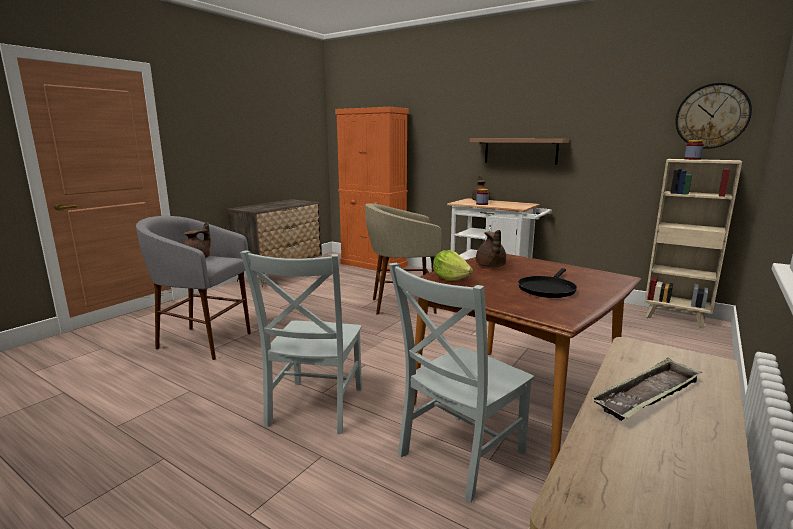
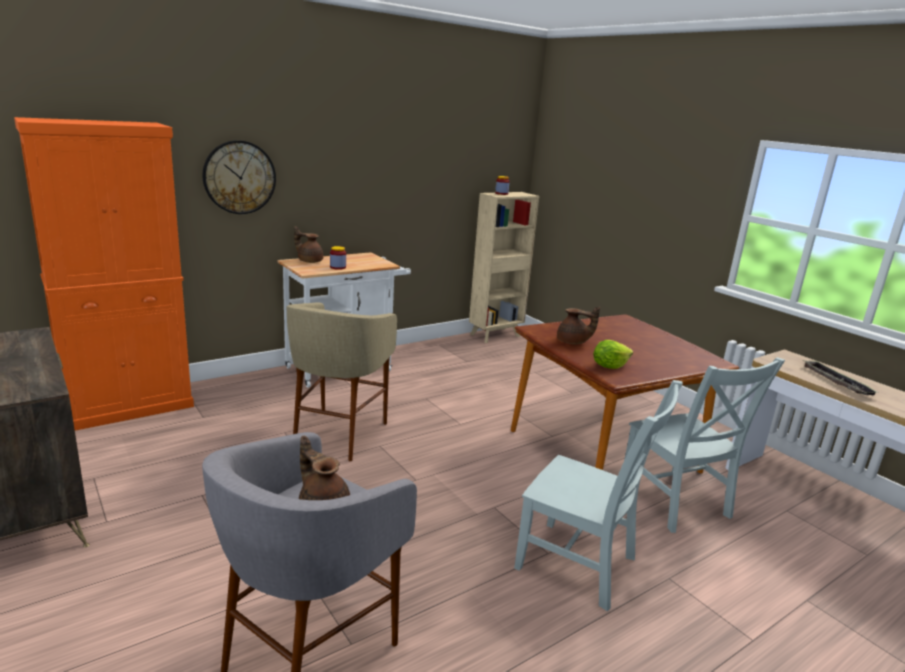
camera: 70 degrees left, 5 degrees up
shelf [470,139,569,165] -> none
black frying pan [518,268,577,298] -> none
wall clock [675,83,752,149] -> wall clock moved to [202,140,276,214]

